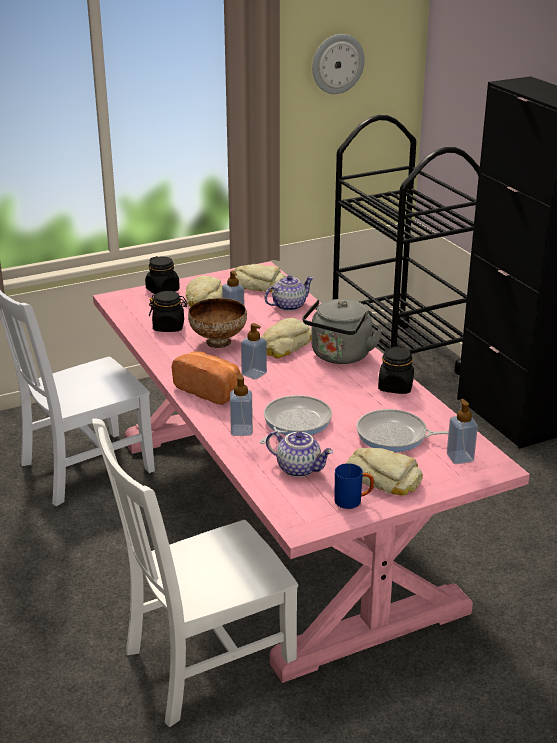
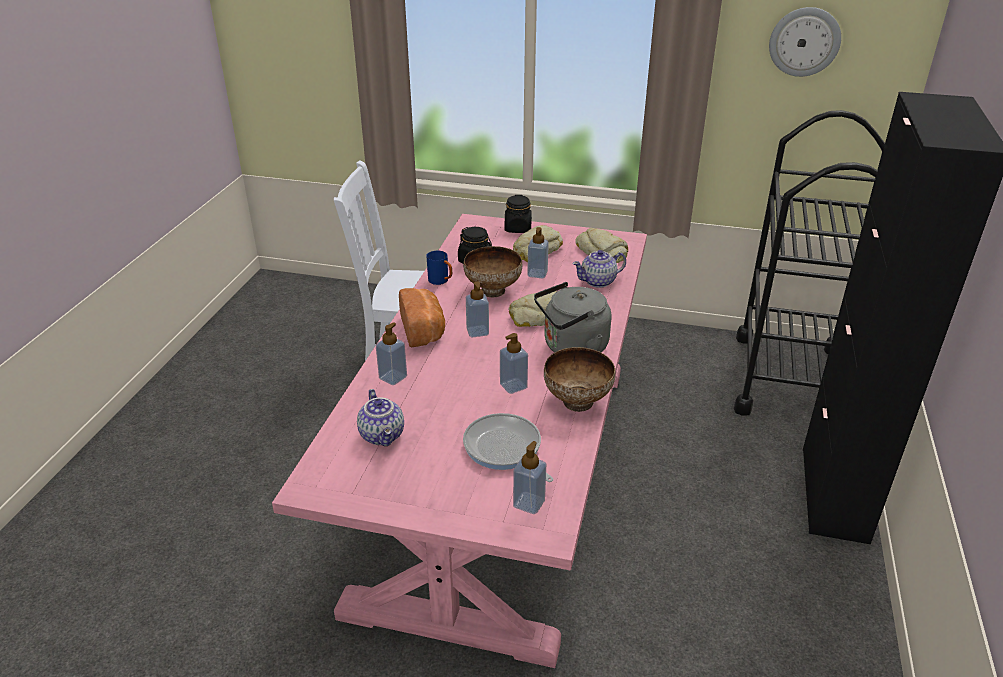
camera: 40 degrees right, 5 degrees up
white chair [92,418,298,727] -> none
frying pan [260,395,332,444] -> none
teapot [264,275,313,311] -> teapot turned 150 degrees clockwise [572,250,626,288]
blue mug [334,463,374,509] -> blue mug moved to [426,251,452,285]
bread [347,448,423,496] -> none
black jar [378,346,414,394] -> bowl [544,347,615,412]
none -> soap dispenser [500,333,528,394]

